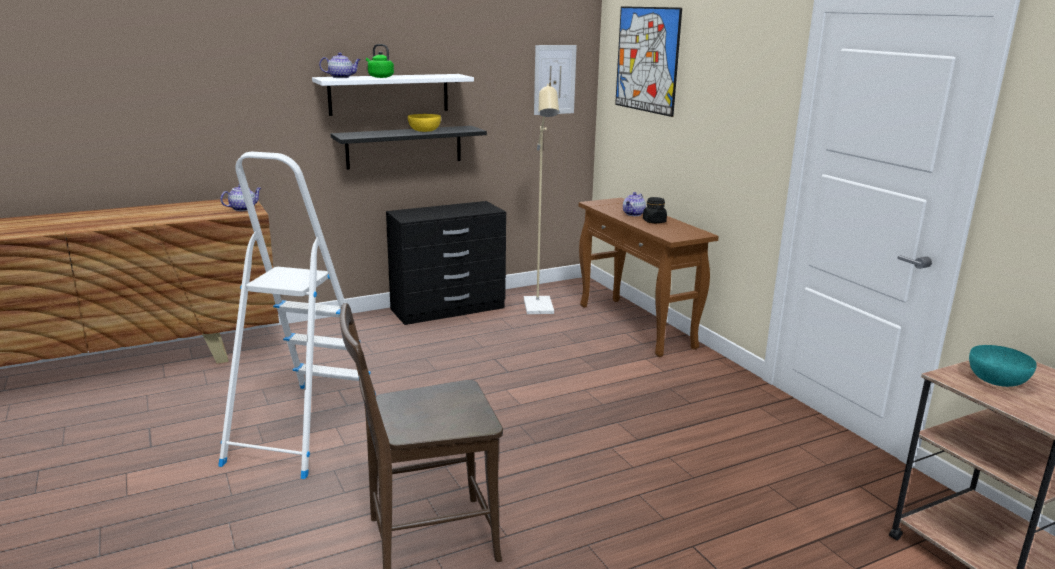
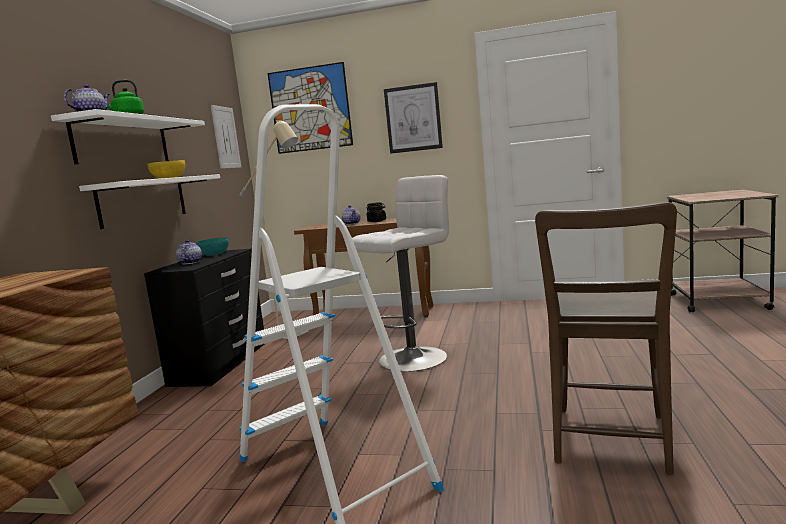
camera: 50 degrees left, 10 degrees down
teapot [220,184,261,211] -> teapot moved to [176,240,202,265]
black shelf [331,126,487,169] -> white shelf [79,174,220,229]
turquoise bowl [969,345,1037,387] -> turquoise bowl moved to [196,238,229,255]
none -> white stool [352,175,449,372]
none -> picture [384,82,443,154]

